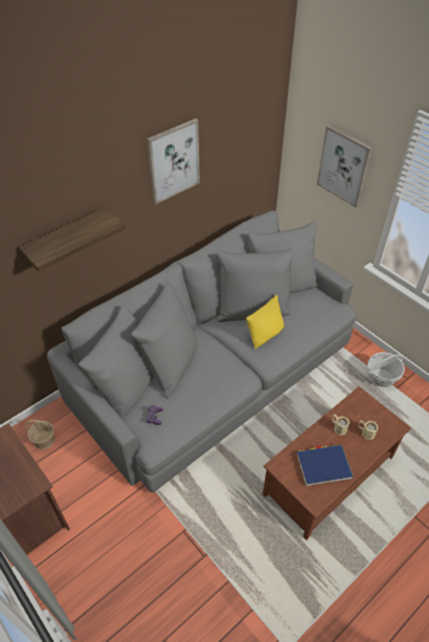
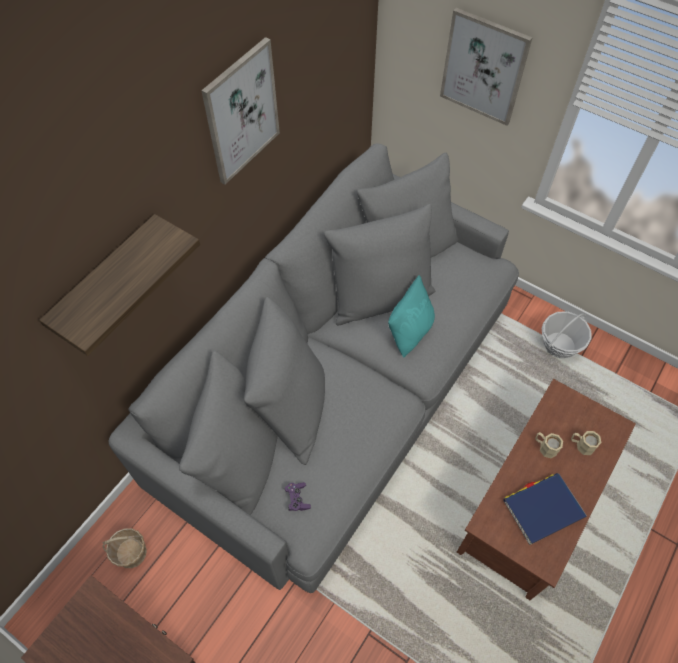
camera: 15 degrees left, 10 degrees up
yellow pillow [246,295,285,349] -> turquoise pillow [388,275,435,358]

